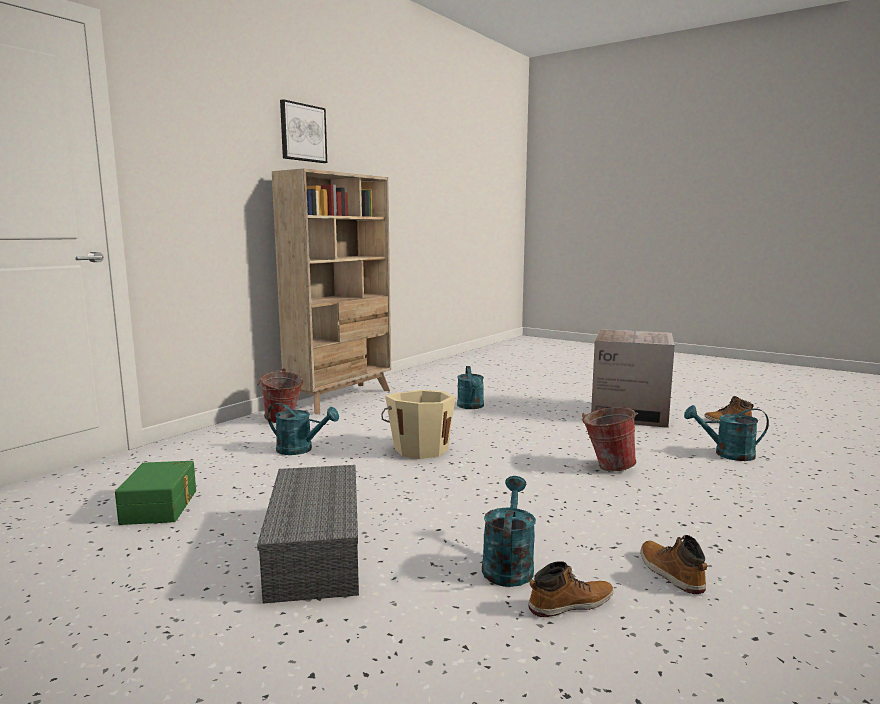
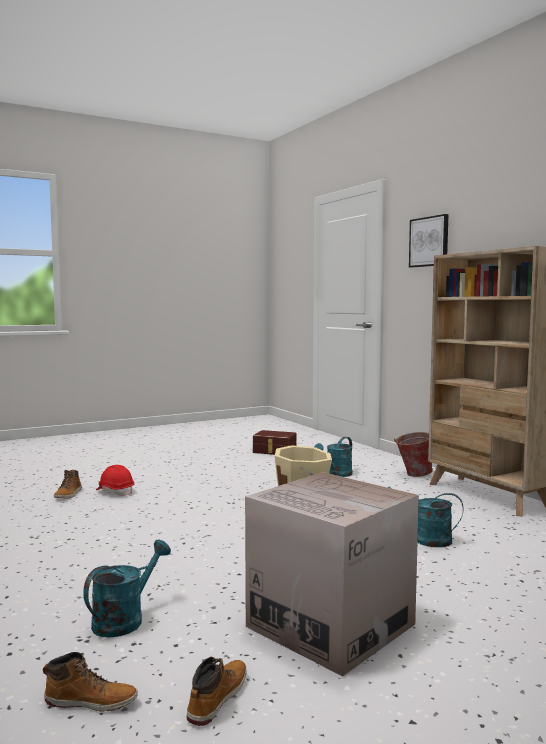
camera: 115 degrees right, 5 degrees down
green storage box [115,461,196,525] -> brown storage box [253,430,296,455]
grey storage box [257,465,359,604] -> none
picture [280,99,327,163] -> picture moved to [409,214,449,267]
turquoise watering can [482,476,536,587] -> red hard hat [96,465,134,496]
bucket [582,407,638,471] -> none
boot [641,535,707,594] -> boot moved to [43,652,138,712]

